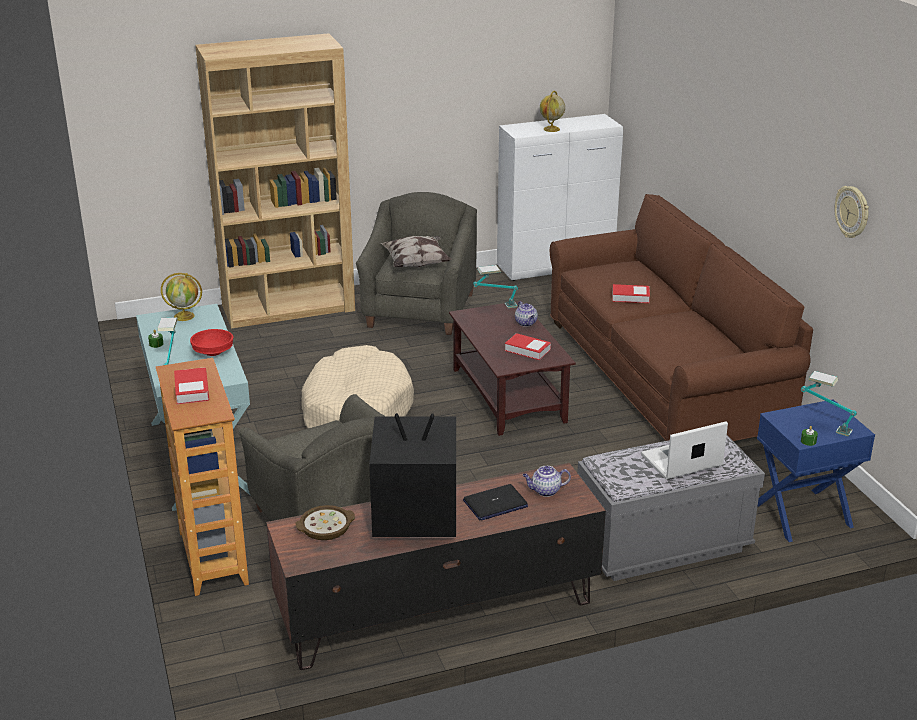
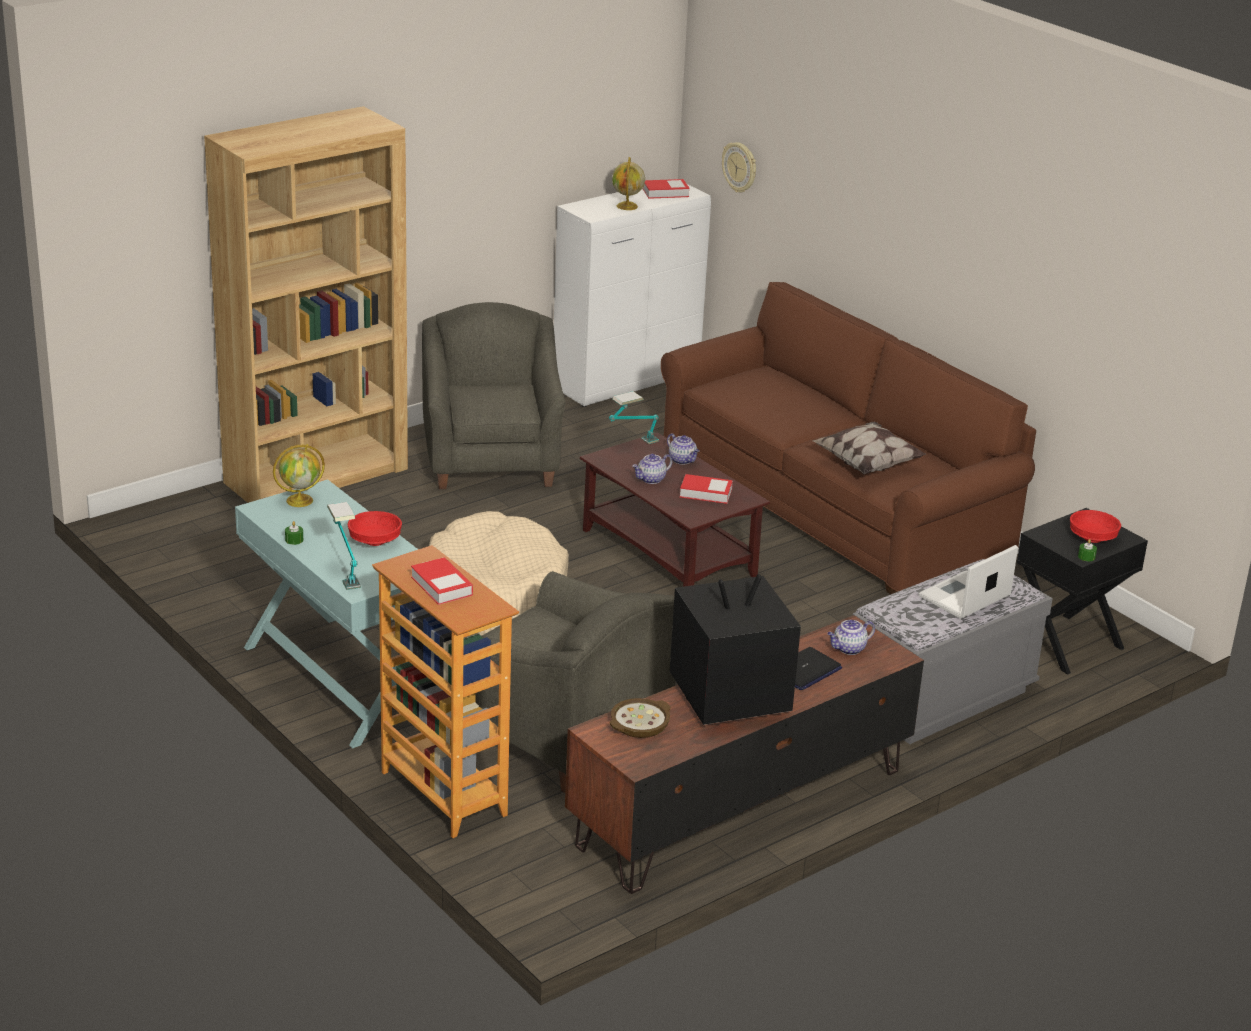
camera: 20 degrees left, 0 degrees up
pillow [381,236,452,268] -> pillow moved to [813,422,926,474]
book [612,284,650,303] -> book moved to [643,179,690,199]
blue nightstand [757,399,875,542] -> black nightstand [1017,508,1148,675]
table lamp [801,371,857,437] -> red bowl [1070,510,1121,543]
wall clock [834,186,869,238] -> wall clock moved to [722,142,756,192]
none -> teapot [632,454,672,484]

